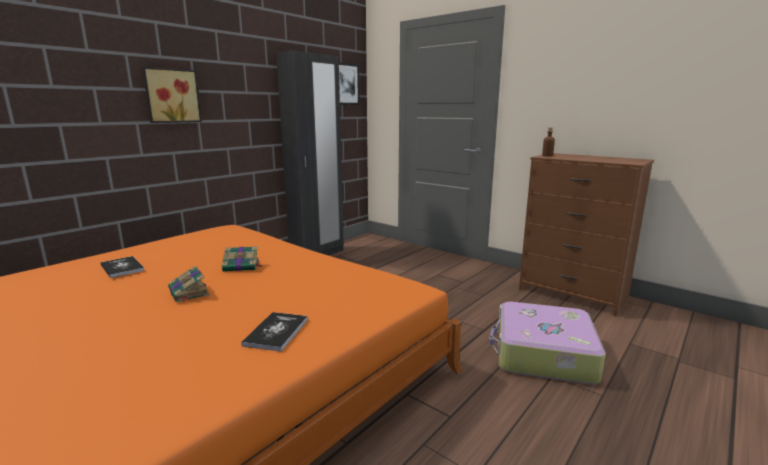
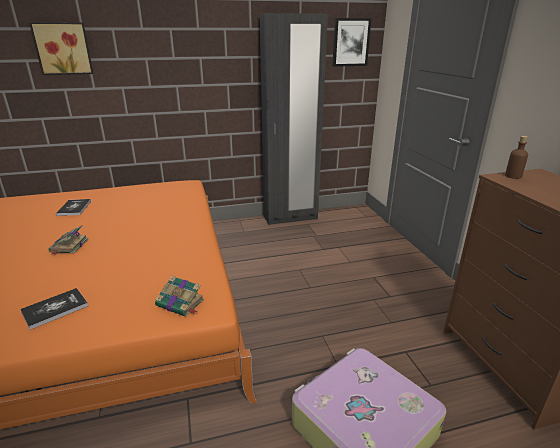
camera: 35 degrees right, 10 degrees up
picture [142,67,202,123] -> picture moved to [29,22,93,75]
book [222,246,263,272] -> book moved to [155,276,204,317]

